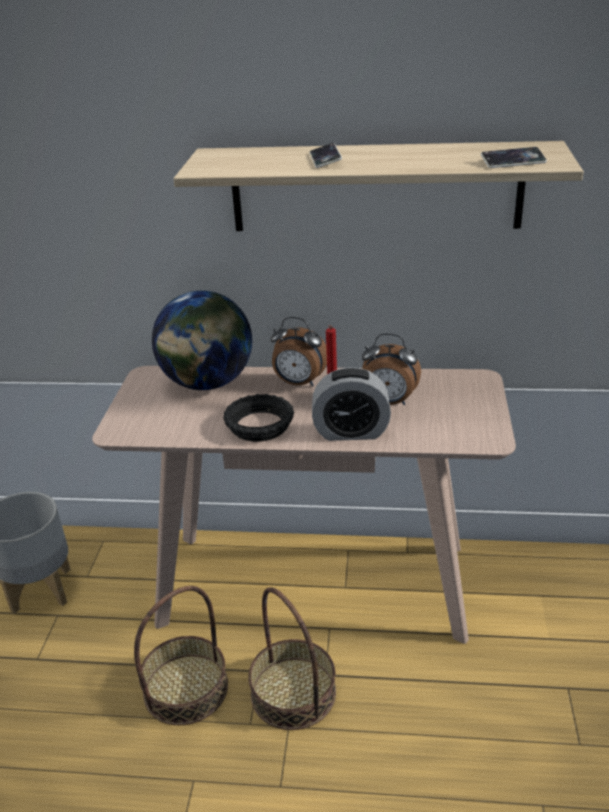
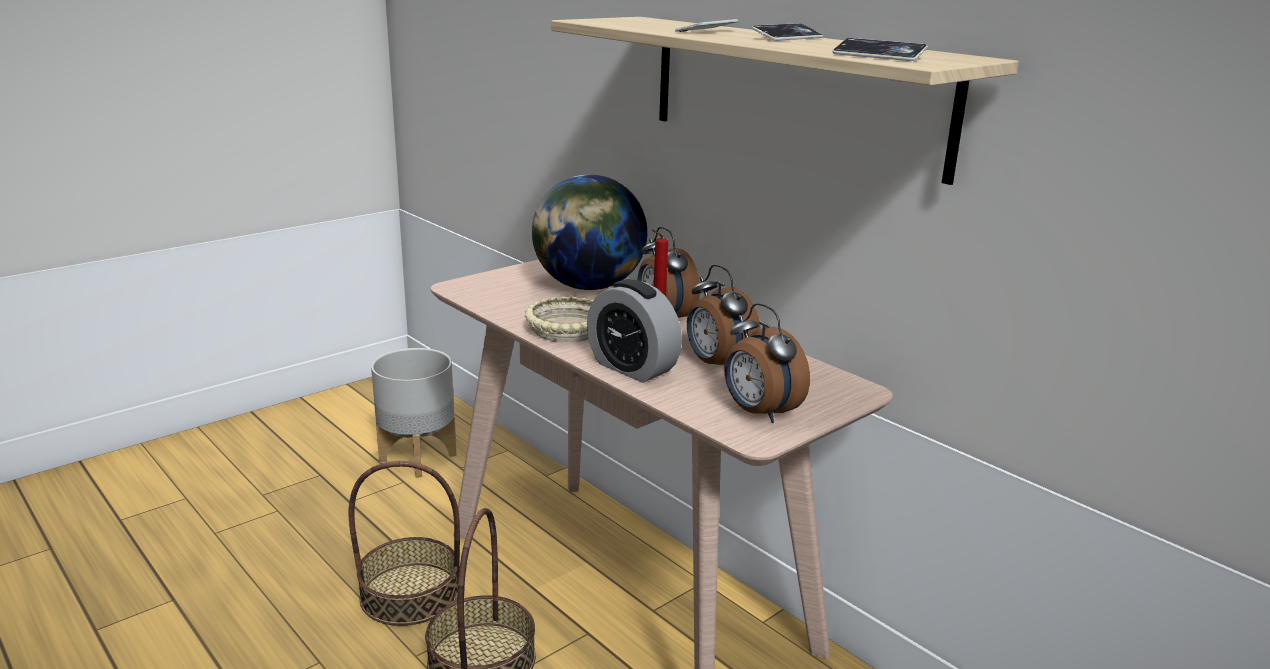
camera: 40 degrees right, 10 degrees down
black bowl [223,394,294,442] -> beige bowl [525,297,593,342]
none -> alarm clock [724,303,810,423]
none -> phone [751,23,823,41]

